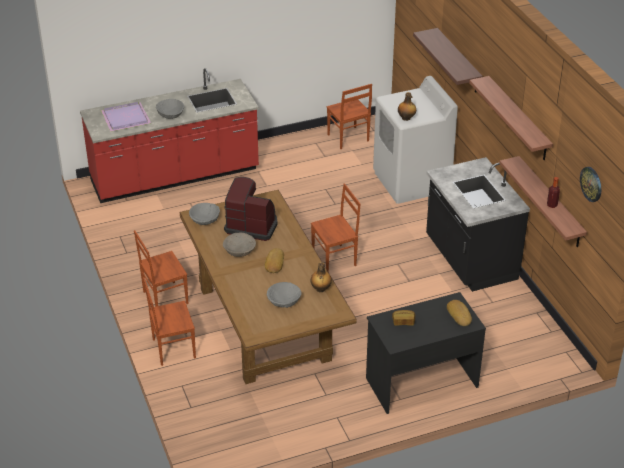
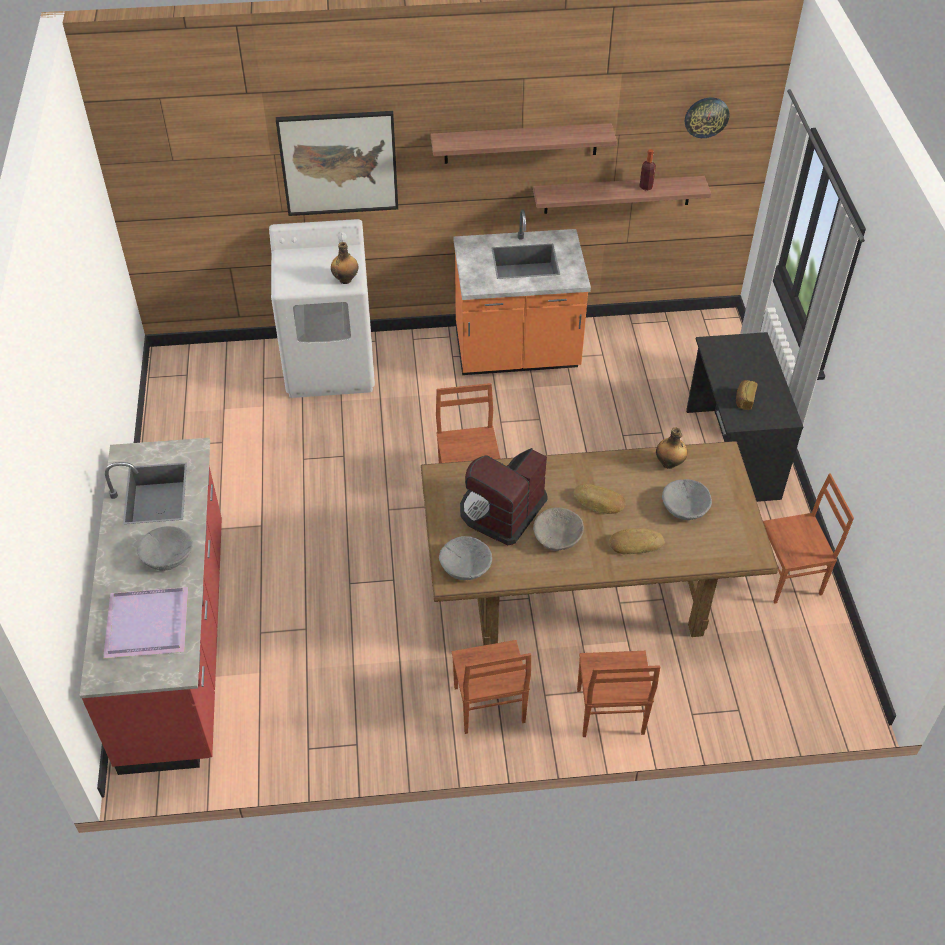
camera: 75 degrees left, 10 degrees up
brown chair [327,84,372,149] -> brown chair moved to [763,473,854,604]
shelf [413,28,483,92] -> picture [276,111,398,216]
black counter [426,157,530,292] -> orange counter [453,209,591,375]
bread [447,300,472,326] -> bread moved to [609,528,664,554]

